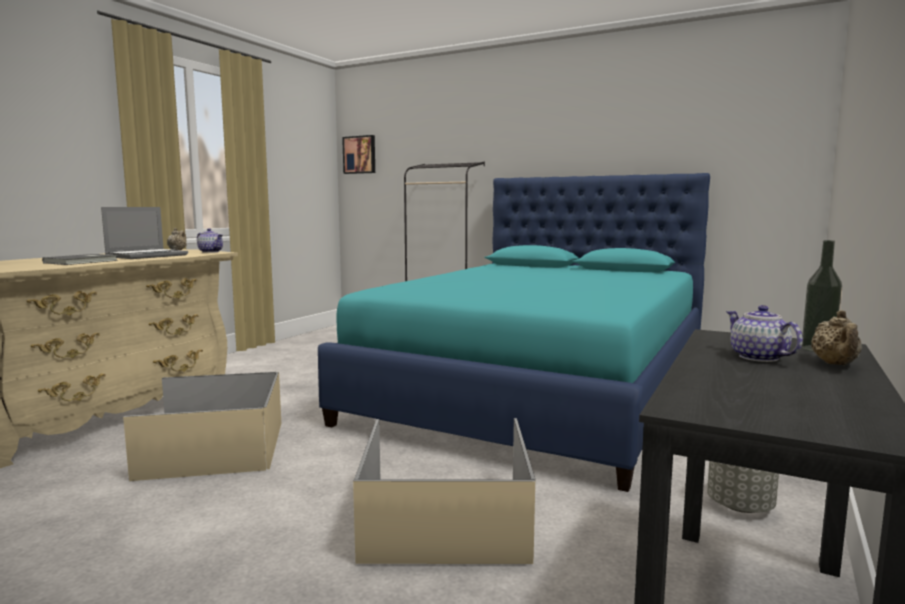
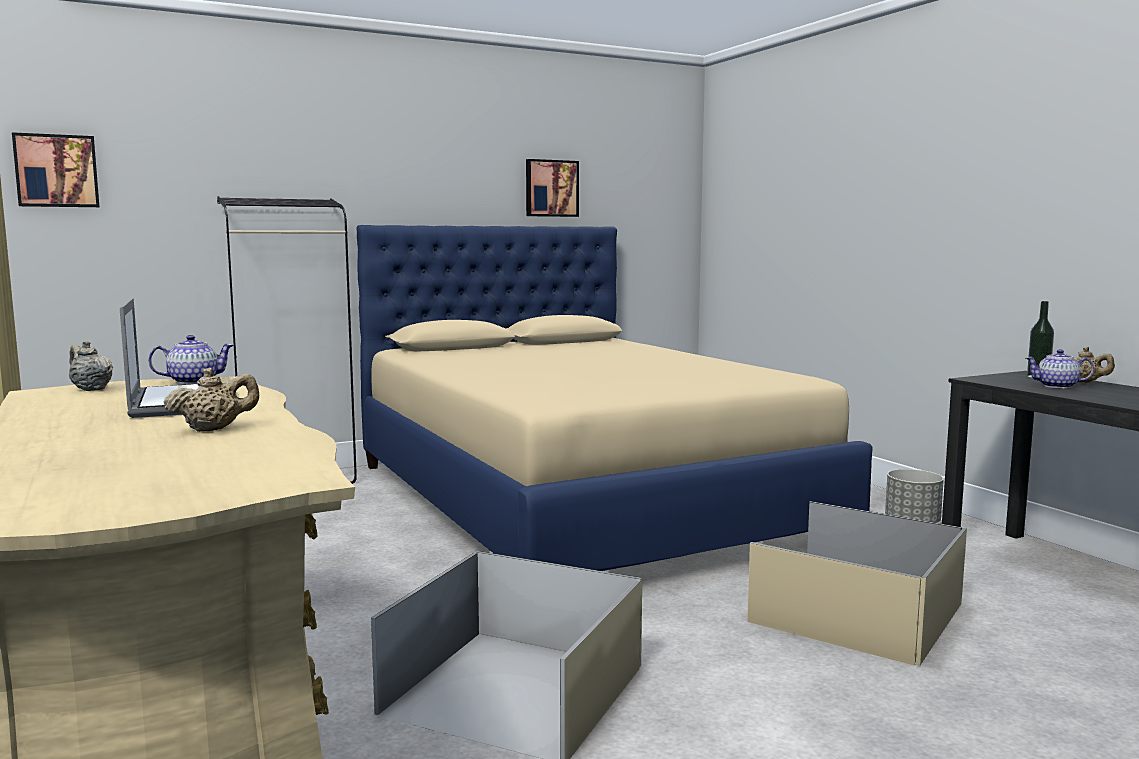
camera: 55 degrees left, 0 degrees up
grey book [42,254,118,265] -> beige teapot [163,368,259,432]
turquoise bed [318,173,710,492] -> beige bed [356,225,873,571]
none -> picture [526,159,579,217]

